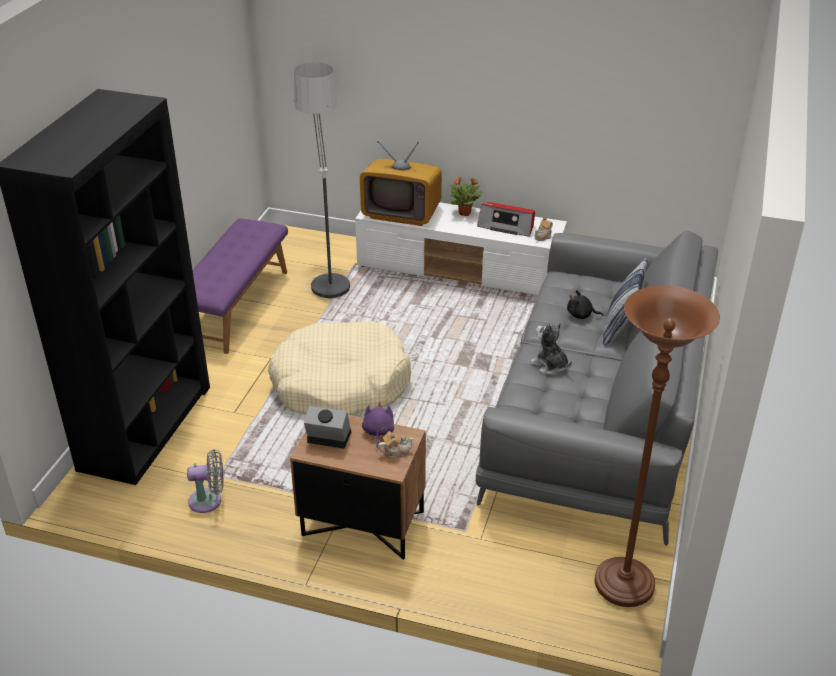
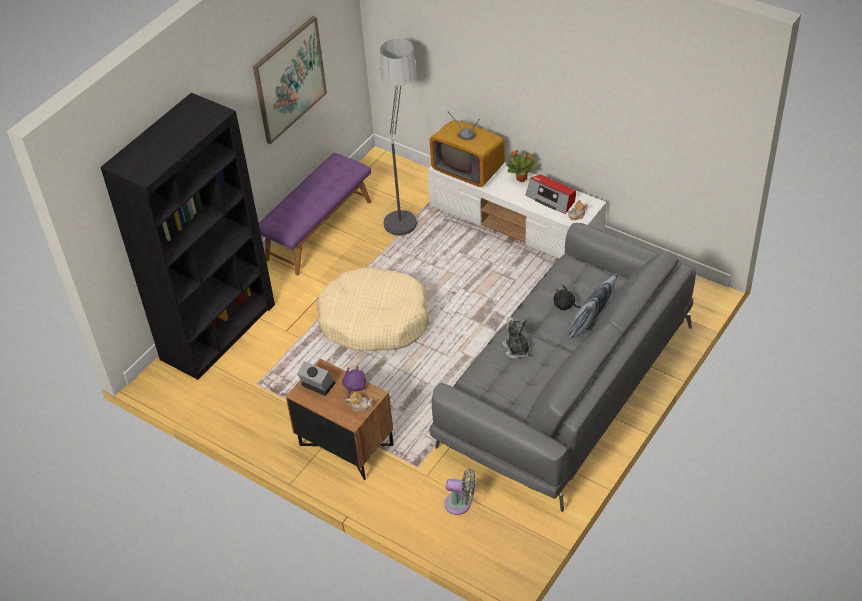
camera: 20 degrees right, 10 degrees up
grey fan [187,449,224,513] -> grey fan moved to [444,469,475,515]
brown floor lamp [595,285,720,607] -> none
none -> picture [253,16,327,144]

